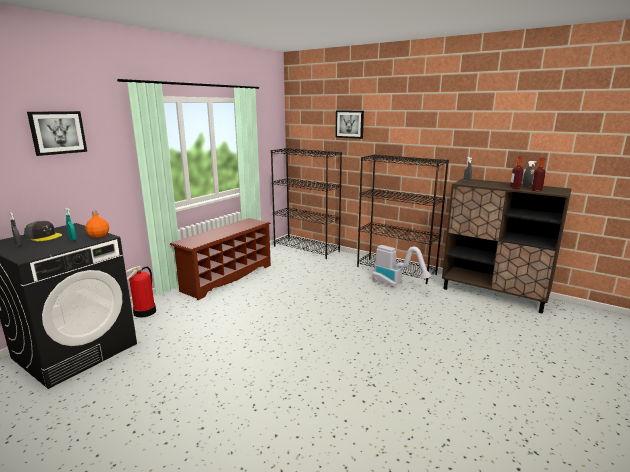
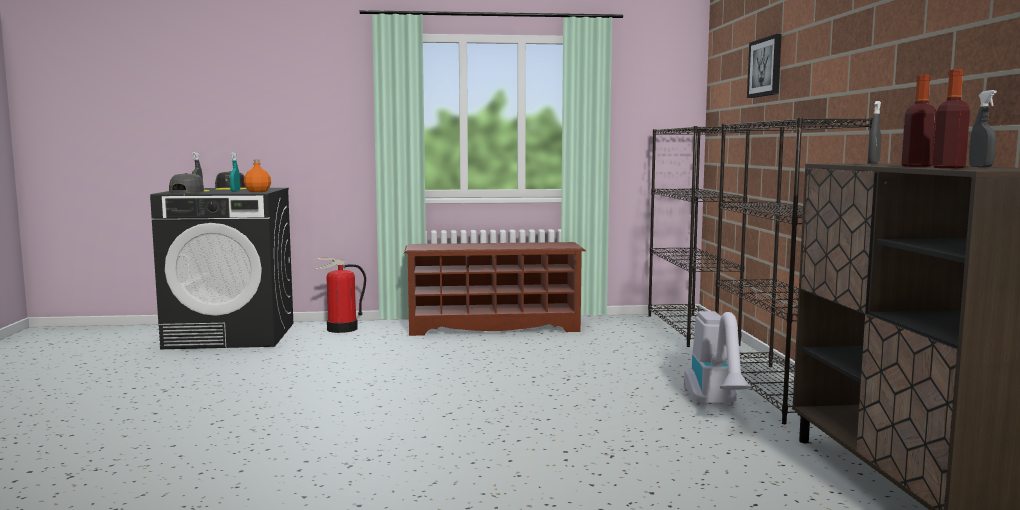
camera: 50 degrees right, 10 degrees down
picture [27,111,87,156] -> none
none -> grey cap [169,173,210,193]

